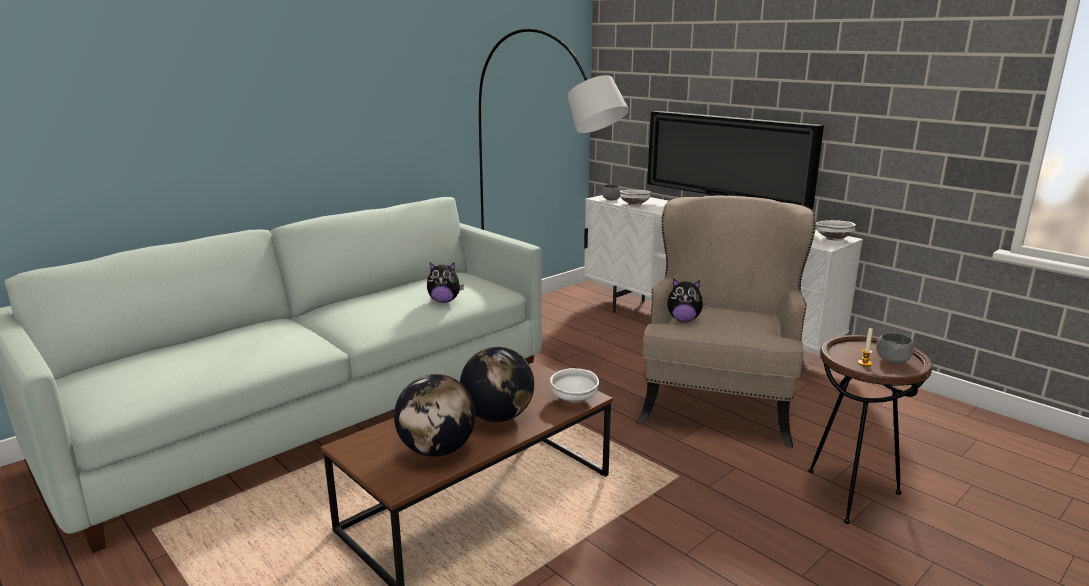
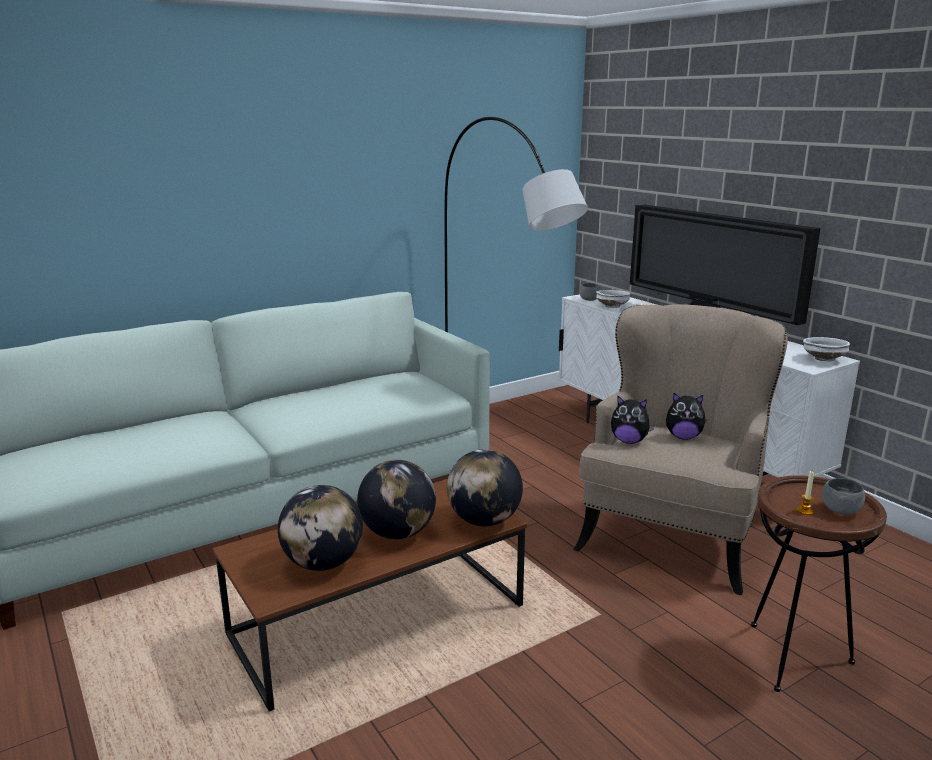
camera: 10 degrees right, 0 degrees up
plush toy [427,263,464,303] -> plush toy moved to [666,393,708,439]
white bowl [550,368,599,403] -> globe [447,449,523,526]

